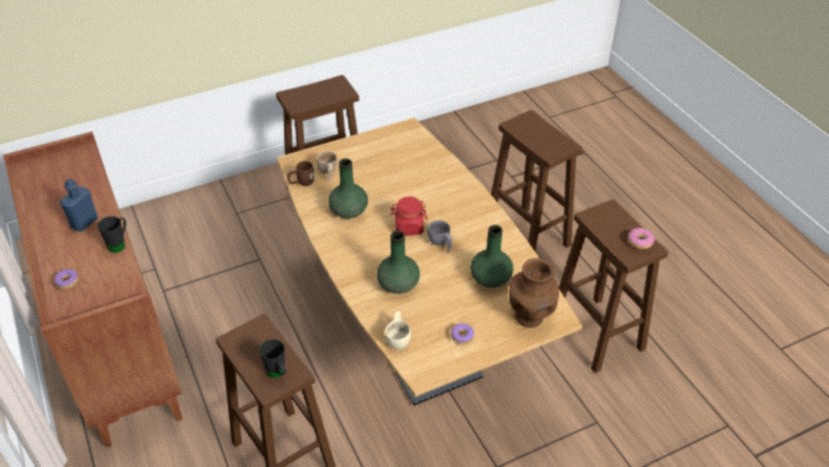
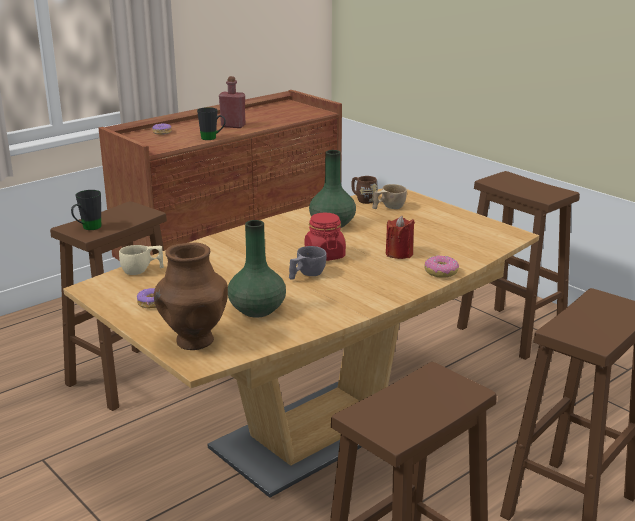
camera: 75 degrees right, 20 degrees down
blue bottle [60,179,98,231] -> red bottle [219,76,246,128]
green vase [377,231,420,294] -> none
donut [628,228,655,249] -> donut moved to [425,255,459,278]
none -> red candle [386,216,415,259]

